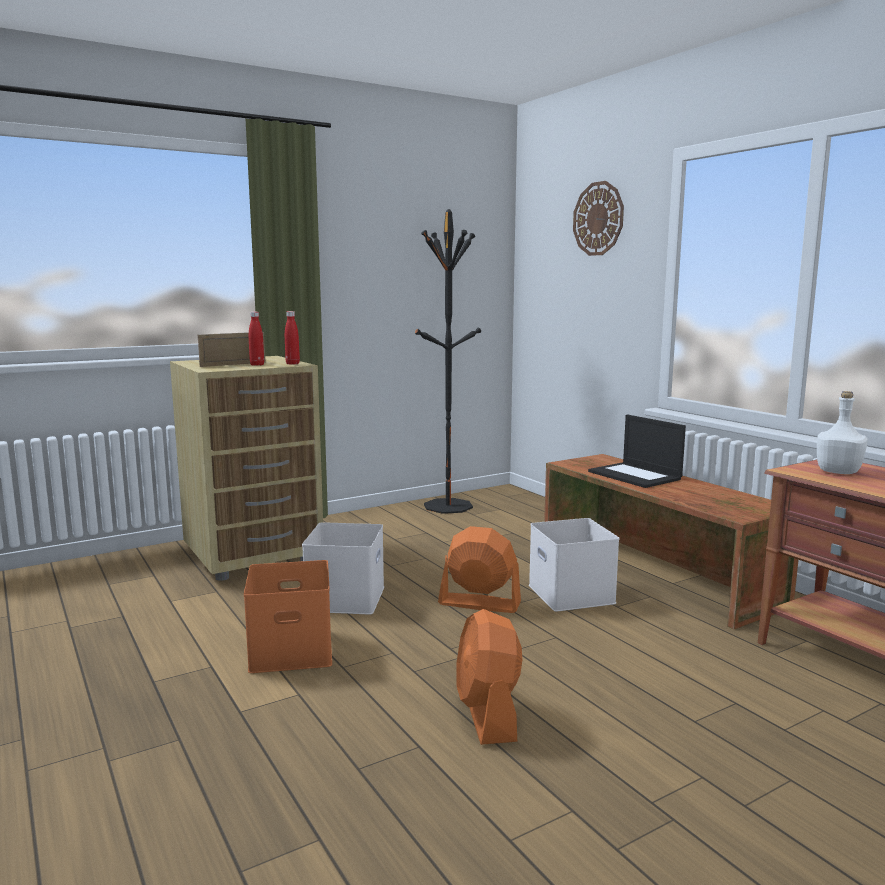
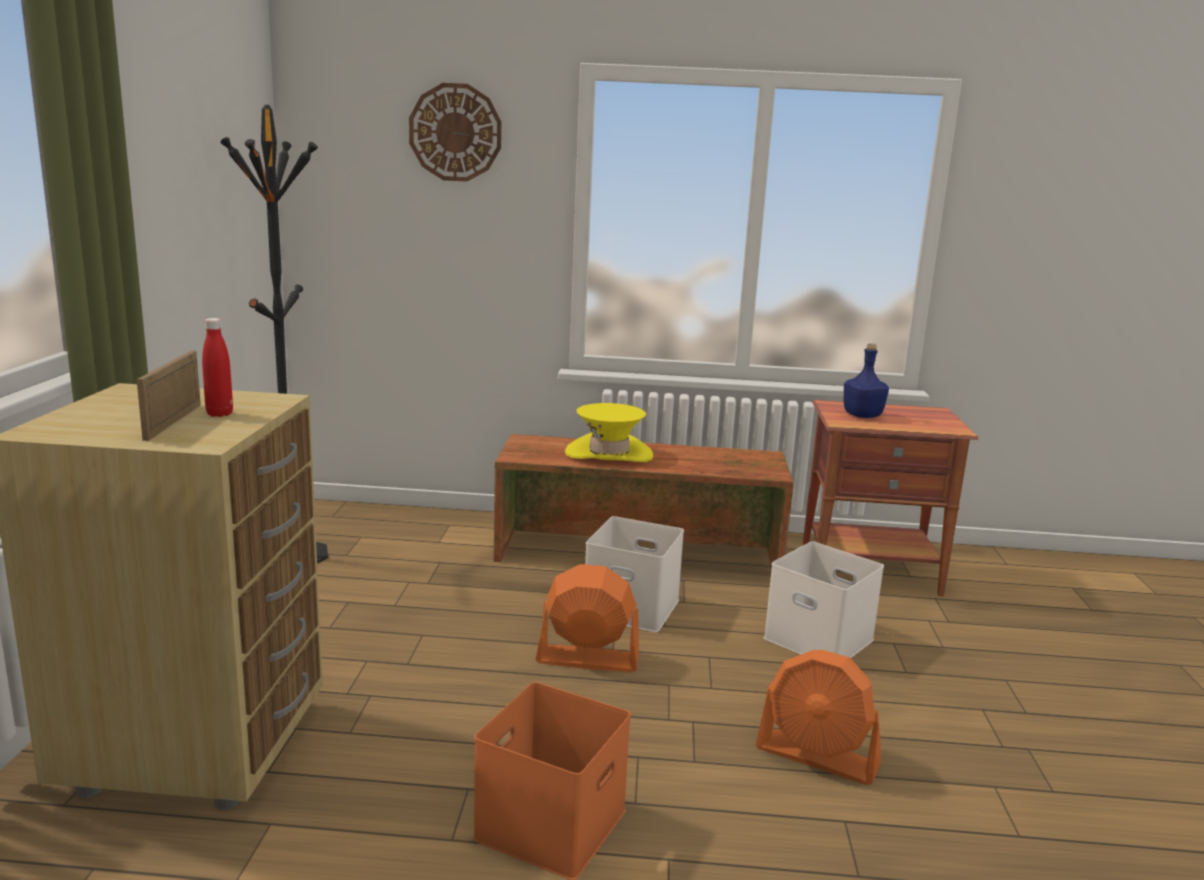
camera: 55 degrees left, 5 degrees up
red bottle [285,311,300,365] -> none
white storage box [302,522,384,615] -> white storage box moved to [764,541,884,658]
orange fan [438,526,521,613] -> orange fan turned 45 degrees clockwise [536,564,639,672]
laptop [588,415,686,488] -> yellow hat [565,403,653,462]
white bottle [817,391,868,474] -> blue bottle [844,343,889,418]

